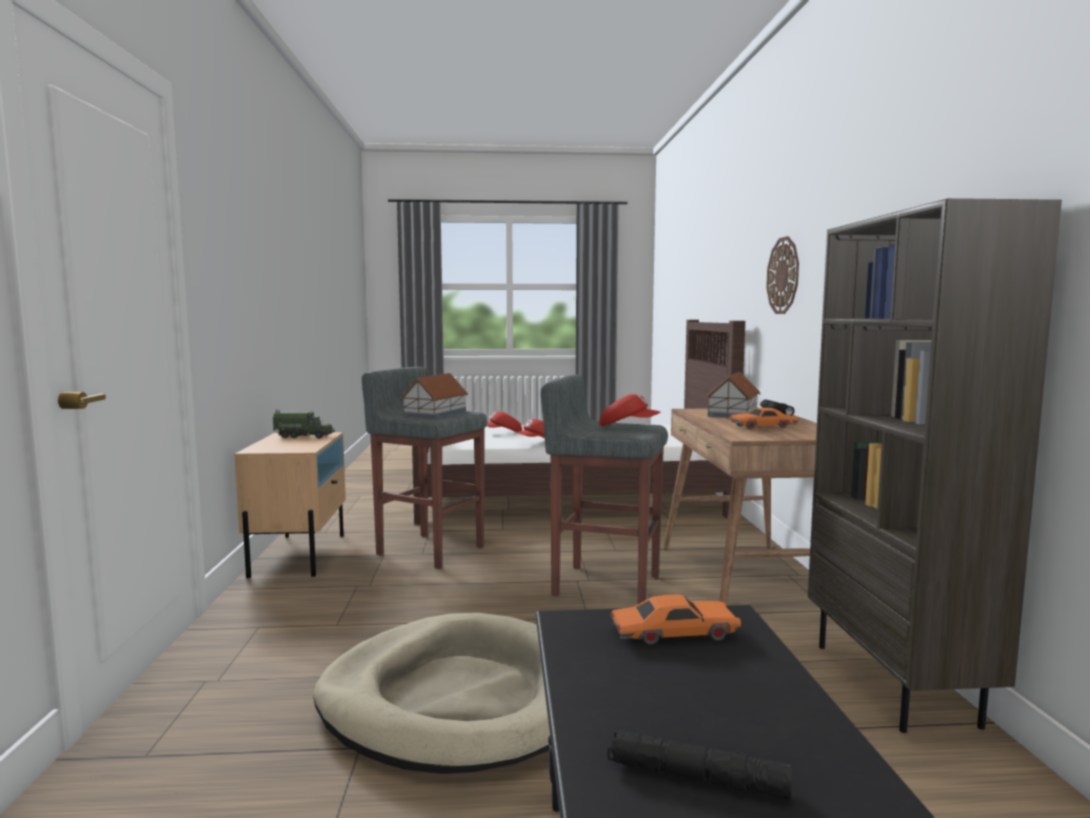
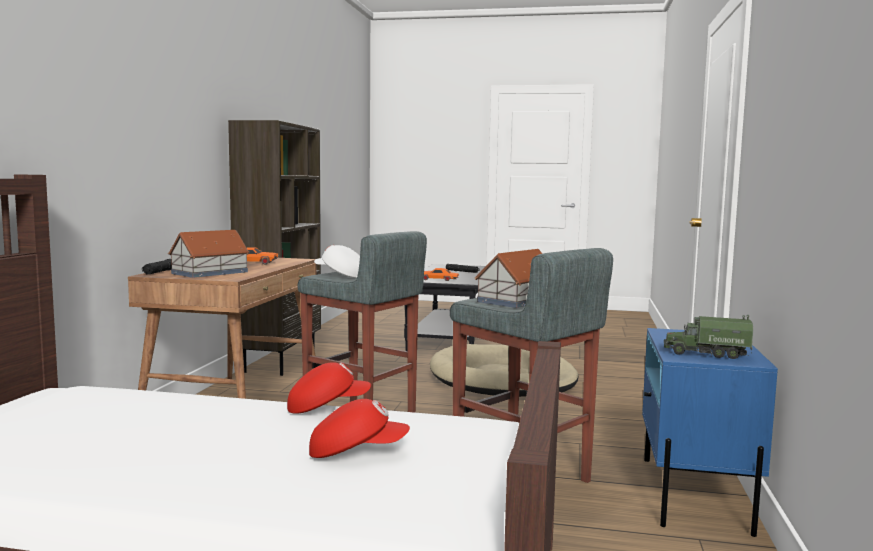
camera: 165 degrees left, 0 degrees up
beige nightstand [234,432,346,578] -> blue nightstand [642,328,778,537]
red cap [599,394,660,426] -> white cap [314,245,360,278]
wall clock [766,236,799,314] -> none

